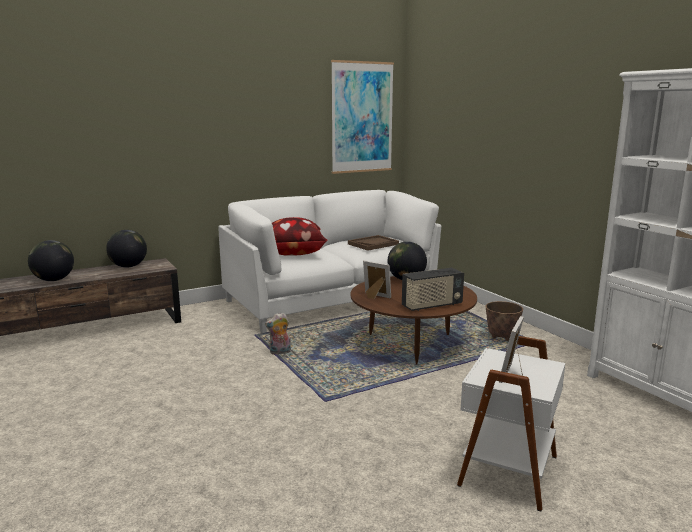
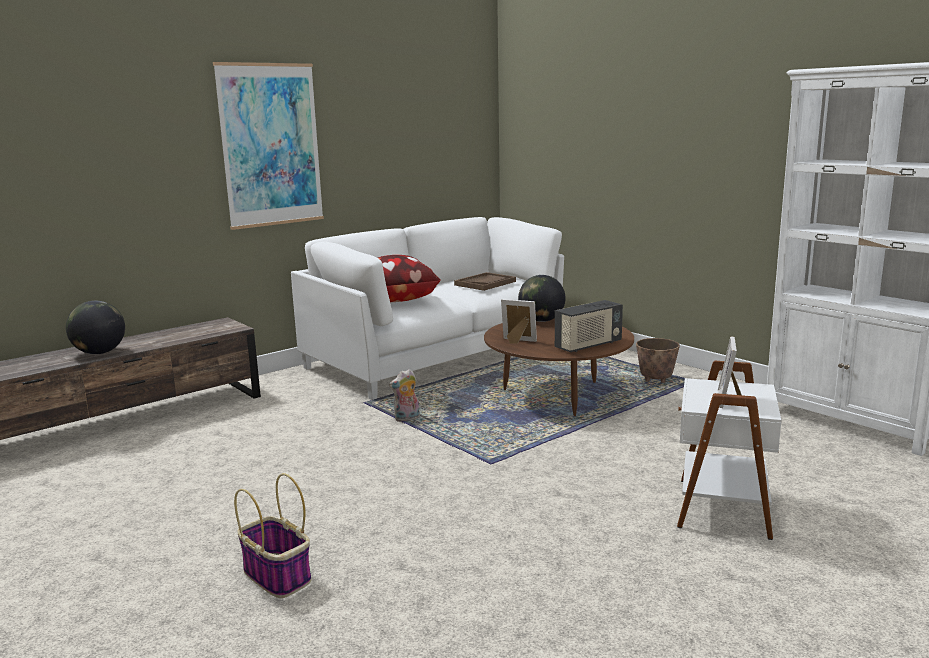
camera: 10 degrees left, 0 degrees up
globe [106,230,147,268] -> none
picture [331,60,394,174] -> picture moved to [213,62,324,230]
none -> basket [234,473,311,598]

